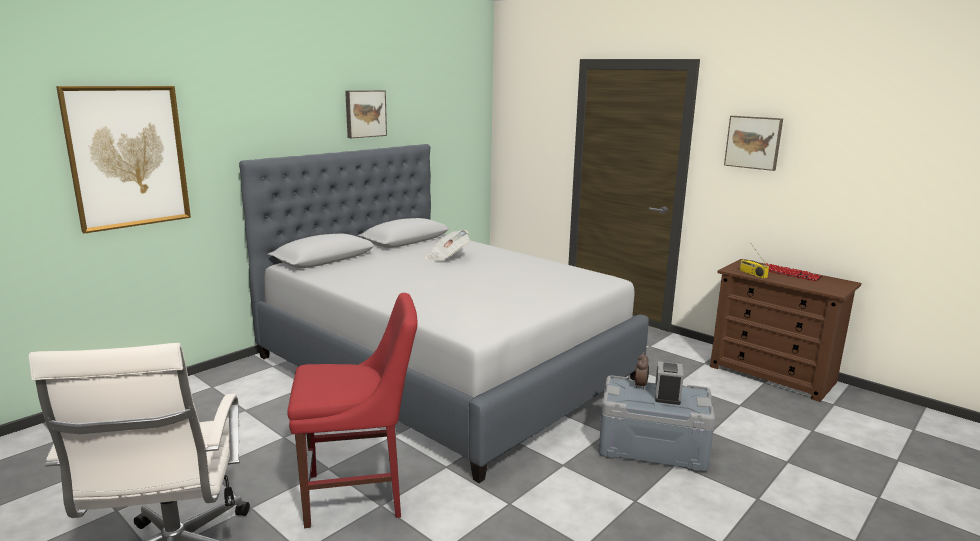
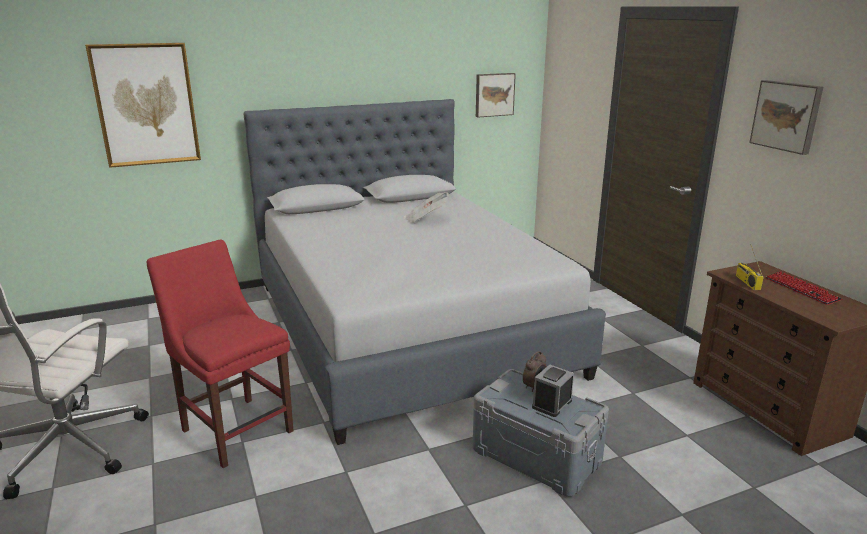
camera: 25 degrees right, 5 degrees up
red chair [287,293,418,528] -> red chair turned 150 degrees counterclockwise [147,240,293,468]
picture [345,90,387,138] -> picture moved to [476,73,516,117]

